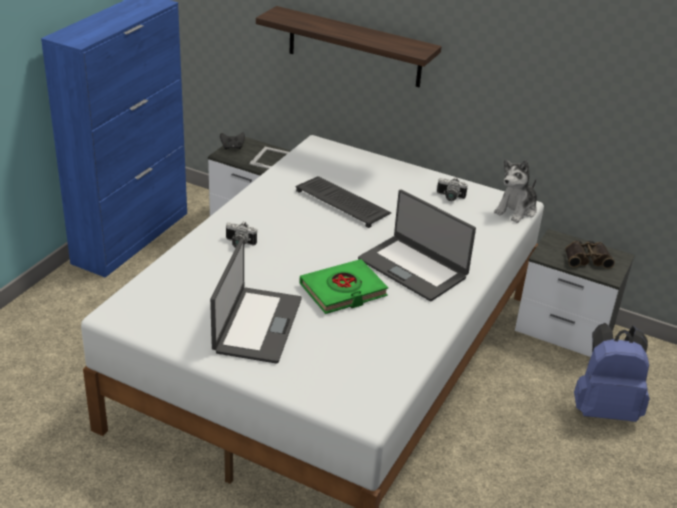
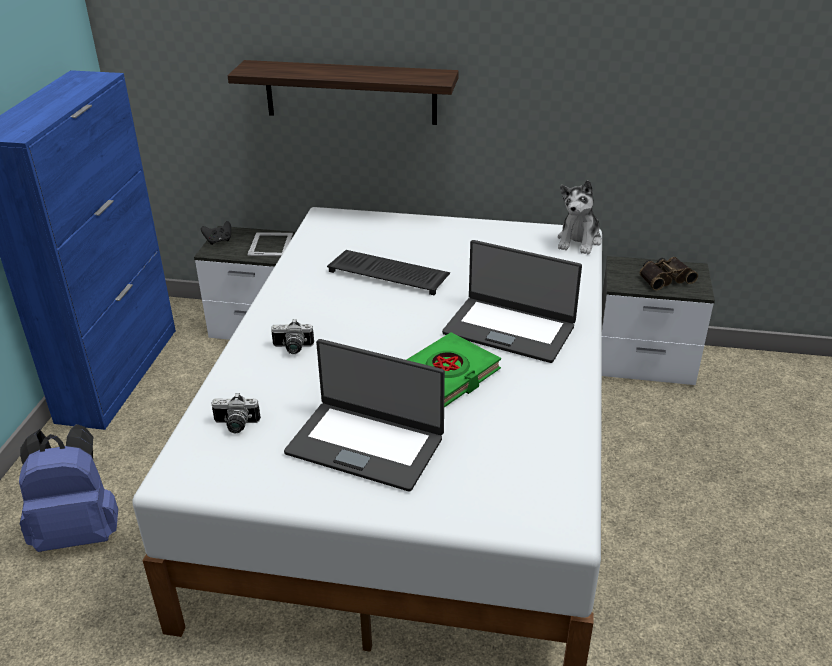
camera: 15 degrees left, 0 degrees up
laptop [210,239,302,364] -> laptop turned 120 degrees clockwise [284,339,445,492]
camera [437,177,468,201] -> camera moved to [211,393,261,433]
blue backpack [574,323,650,422] -> blue backpack moved to [19,424,118,552]

